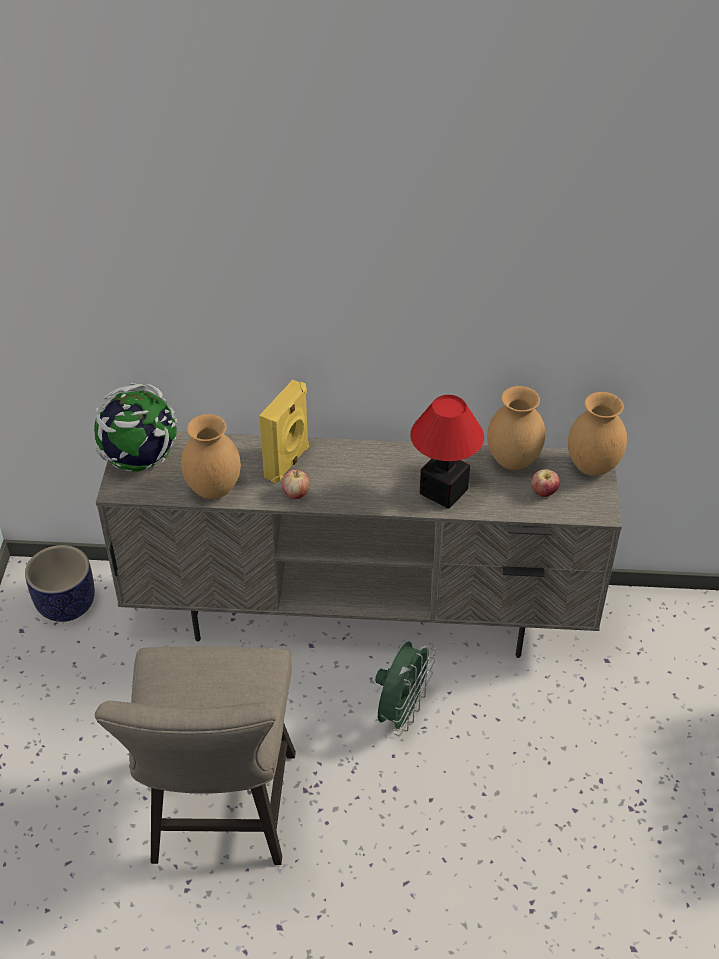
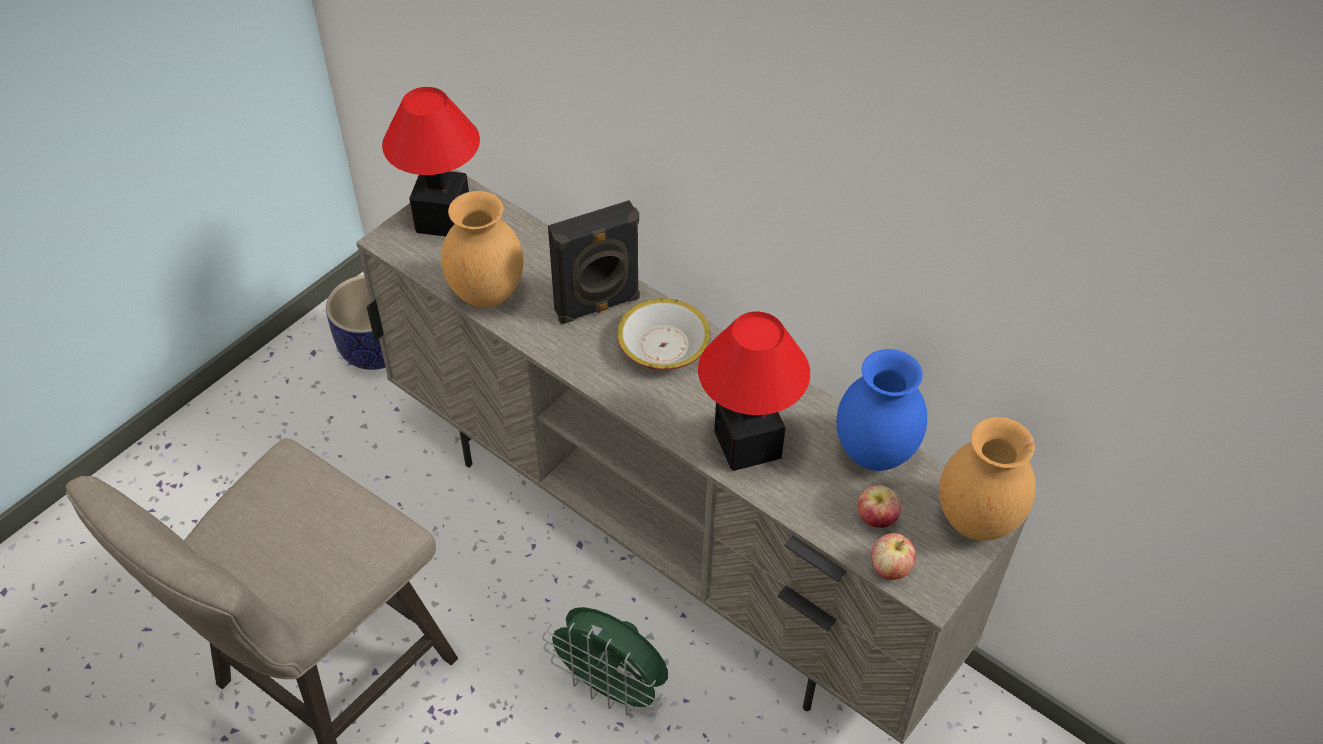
camera: 35 degrees right, 5 degrees up
globe [94,383,177,472] -> table lamp [382,87,480,237]
yellow speaker [259,380,309,483] -> black speaker [548,200,640,324]
apple [282,470,309,499] -> apple moved to [871,533,916,580]
green fan [375,641,436,736] -> green fan turned 60 degrees clockwise [542,607,668,716]
brown vase [487,386,545,470] -> blue vase [836,349,927,471]
none -> bowl [617,298,711,370]

